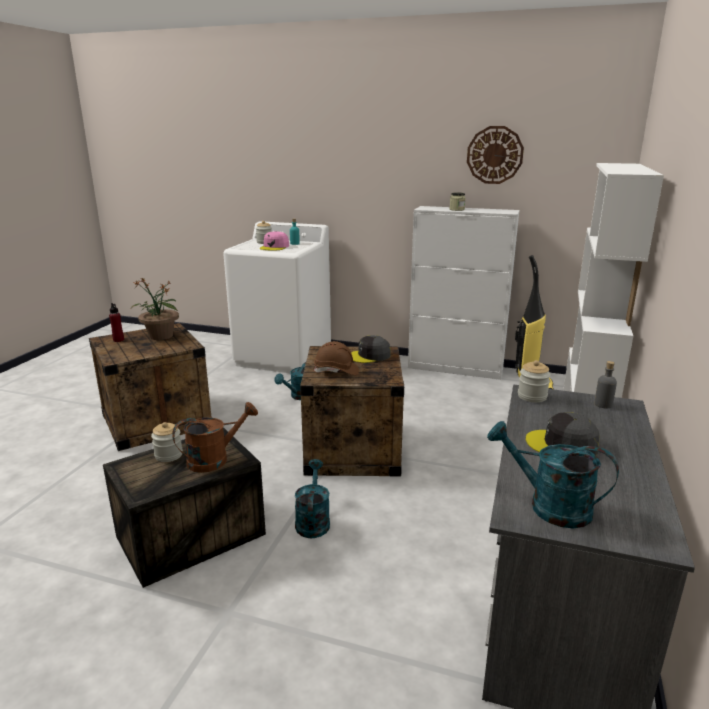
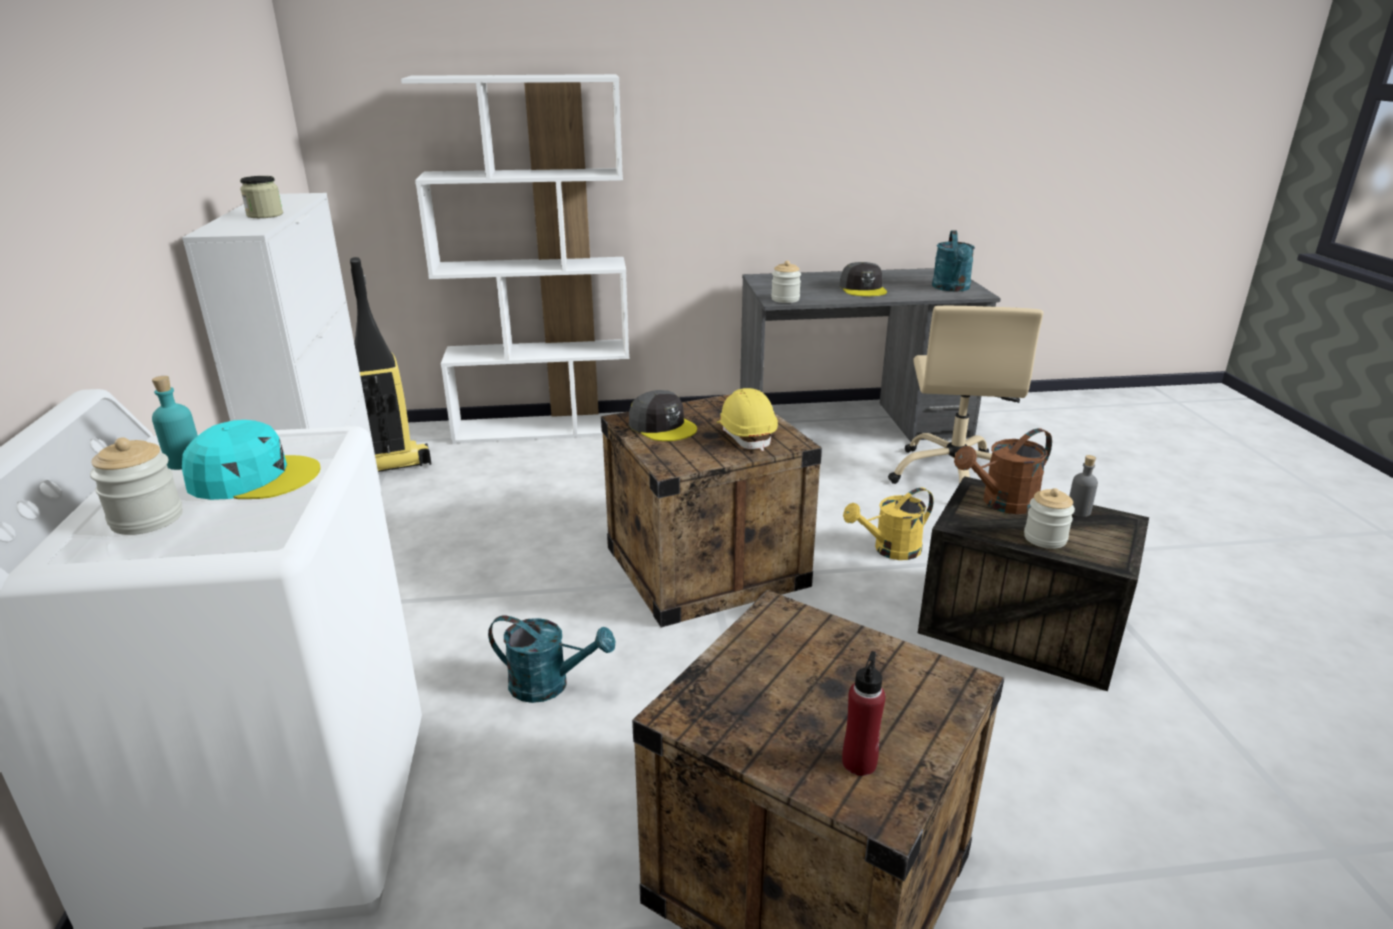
camera: 115 degrees left, 5 degrees up
potted plant [131,277,179,340] -> none
brown watering can [172,402,258,473] -> brown watering can turned 60 degrees counterclockwise [954,428,1052,514]
pink cap [260,231,289,250] -> turquoise cap [182,420,321,500]
turquoise watering can [295,459,330,538] -> yellow watering can [843,488,934,560]
brown hard hat [314,341,359,375] -> yellow hard hat [716,388,778,451]
wall clock [467,126,524,184] -> none
grey bottle [594,361,617,408] -> grey bottle moved to [1069,455,1098,517]
none -> beige office chair [888,306,1043,484]

